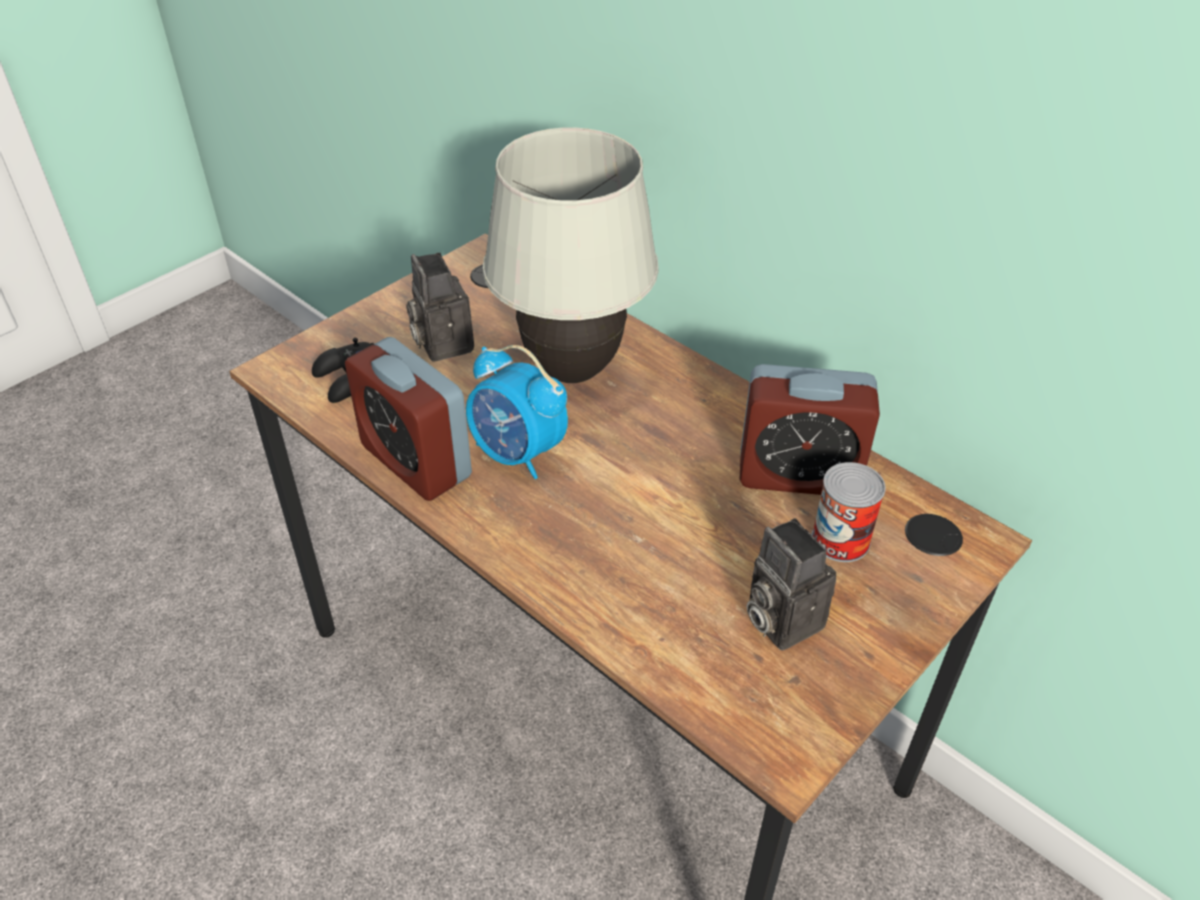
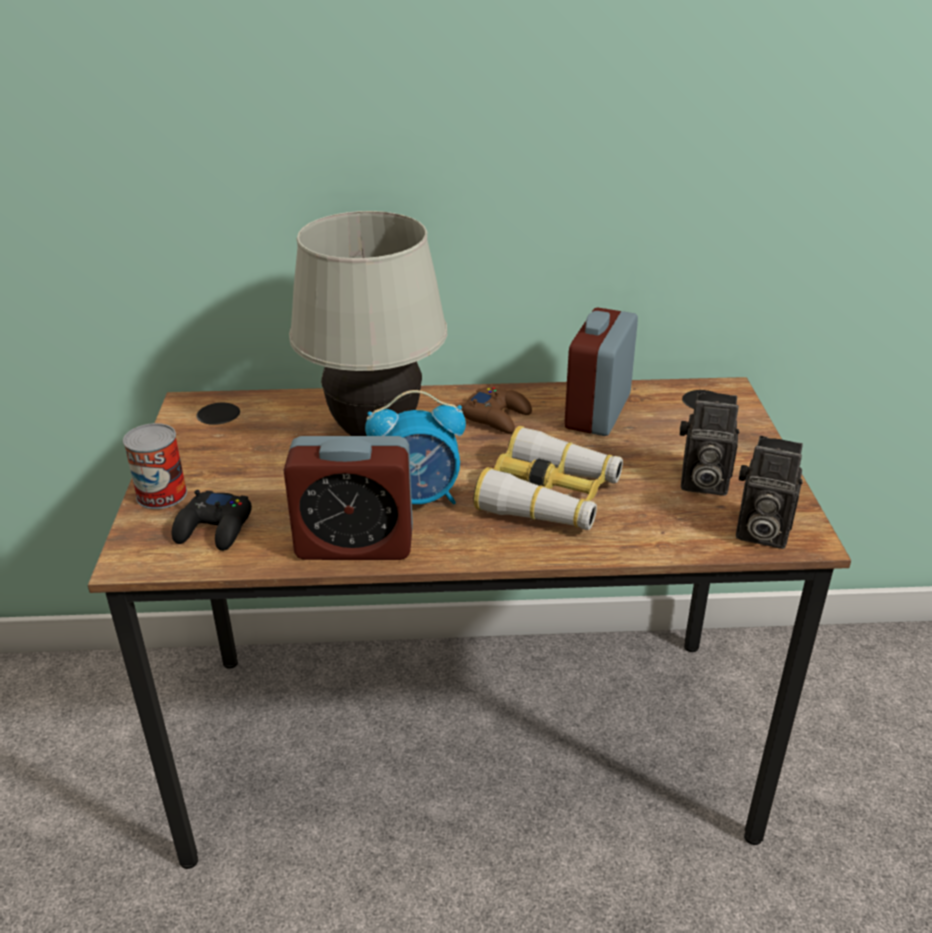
camera: 45 degrees left, 10 degrees down
camera [406,253,474,362] -> camera moved to [736,436,803,549]
alarm clock [740,364,880,495] -> alarm clock turned 150 degrees clockwise [564,308,638,436]
can [812,462,886,562] -> can moved to [123,423,187,509]
none -> brown game controller [461,387,532,433]
none -> binoculars [473,426,623,530]

